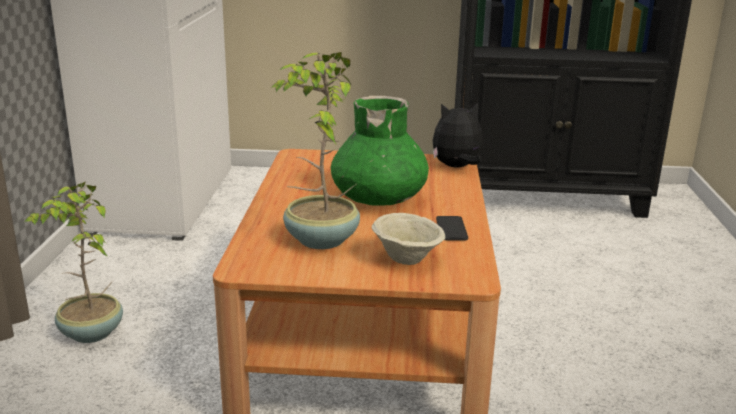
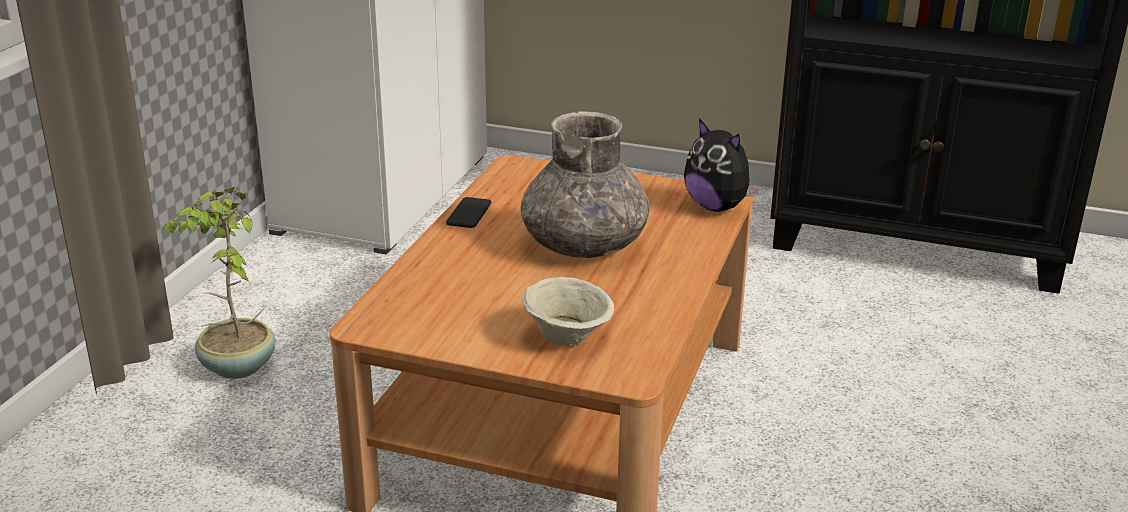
camera: 15 degrees right, 5 degrees up
potted plant [272,52,360,249] -> none
green vase [331,96,429,206] -> grey vase [520,111,650,258]
plush toy [433,103,483,167] -> plush toy turned 135 degrees counterclockwise [684,118,762,212]
phone [436,216,468,241] -> phone moved to [446,197,491,228]

